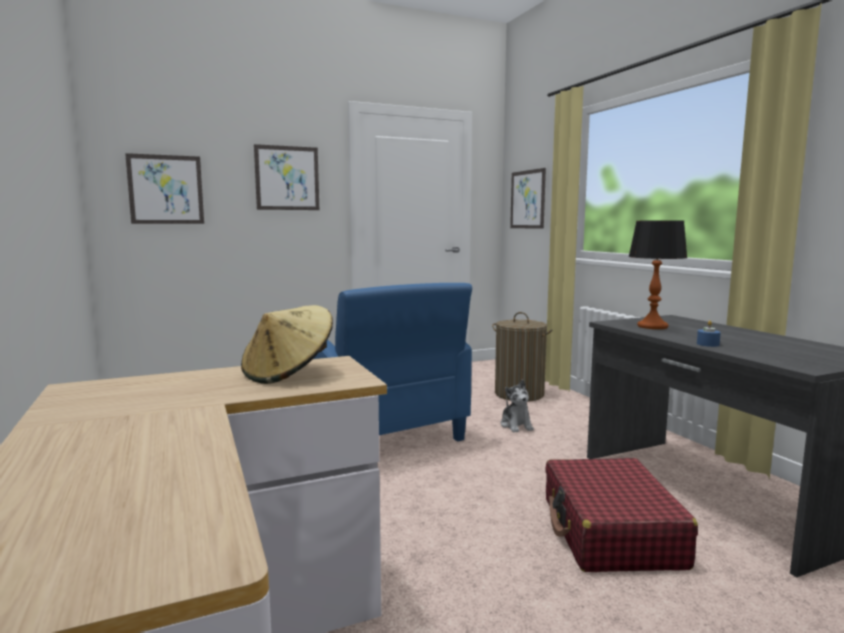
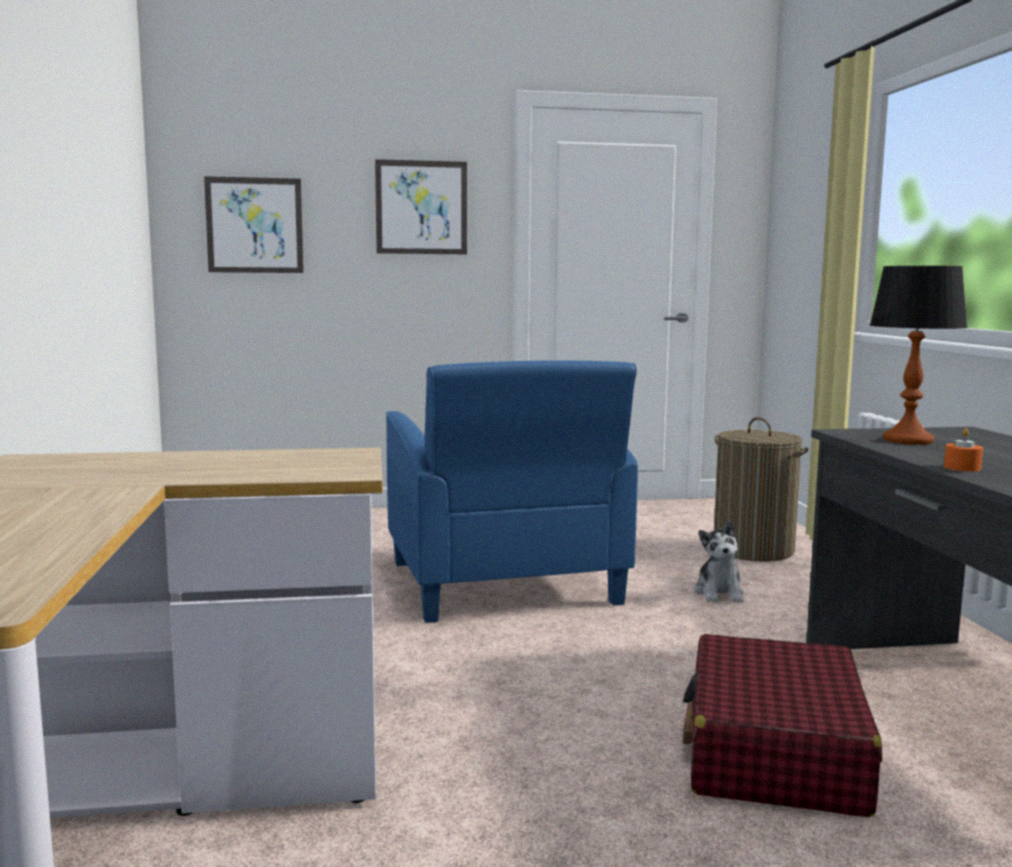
camera: 15 degrees right, 0 degrees up
beige hat [241,305,333,384] -> none
picture [510,168,546,229] -> none
blue candle [697,320,721,347] -> orange candle [944,428,983,471]

